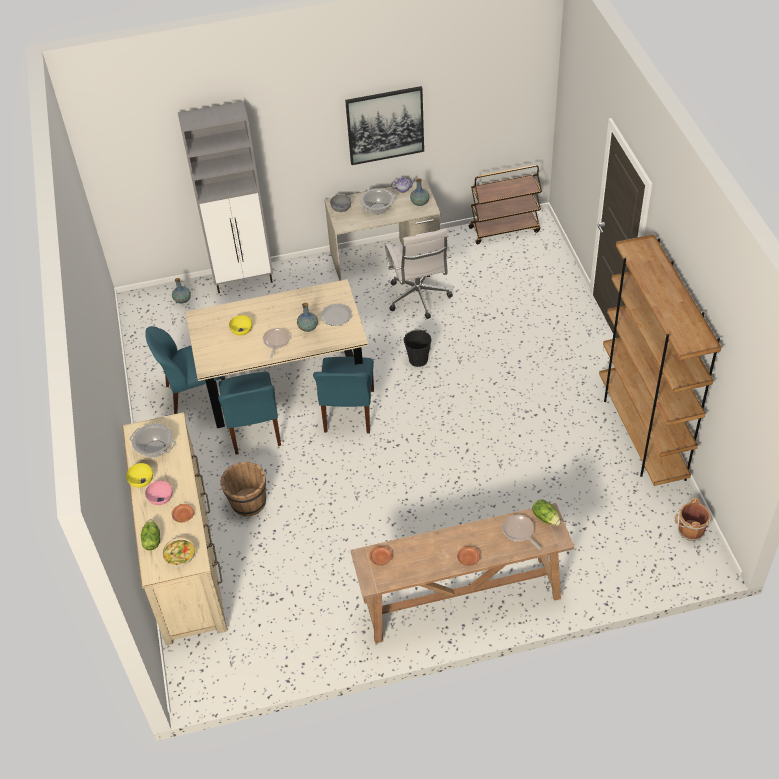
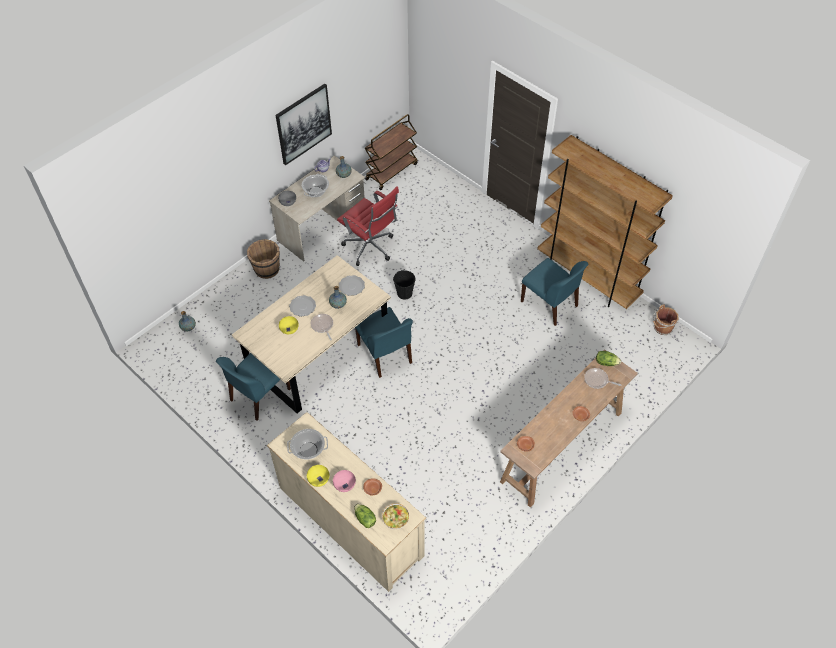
camera: 35 degrees left, 5 degrees up
grey cabinet [178,101,273,293] -> none
blue chair [218,372,281,455] -> blue chair moved to [521,258,588,326]
brown bucket [220,462,266,517] -> brown bucket moved to [247,239,280,279]
white office chair [385,228,453,319] -> red office chair [337,187,399,266]
none -> plate [289,295,316,317]

